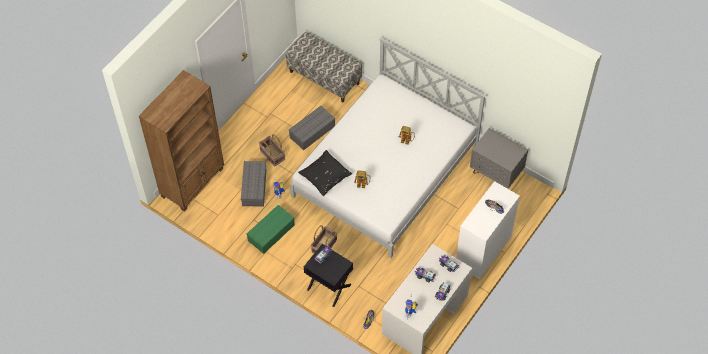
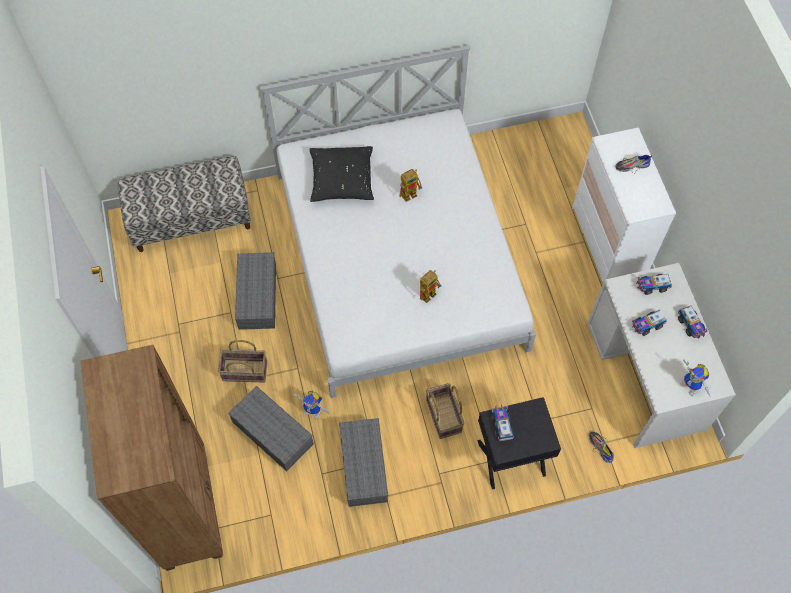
camera: 50 degrees left, 5 degrees up
green storage box [247,205,295,254] -> grey storage box [339,418,388,507]
black pillow [298,150,352,196] -> black pillow moved to [310,146,374,202]
grey nightstand [470,128,528,189] -> none

